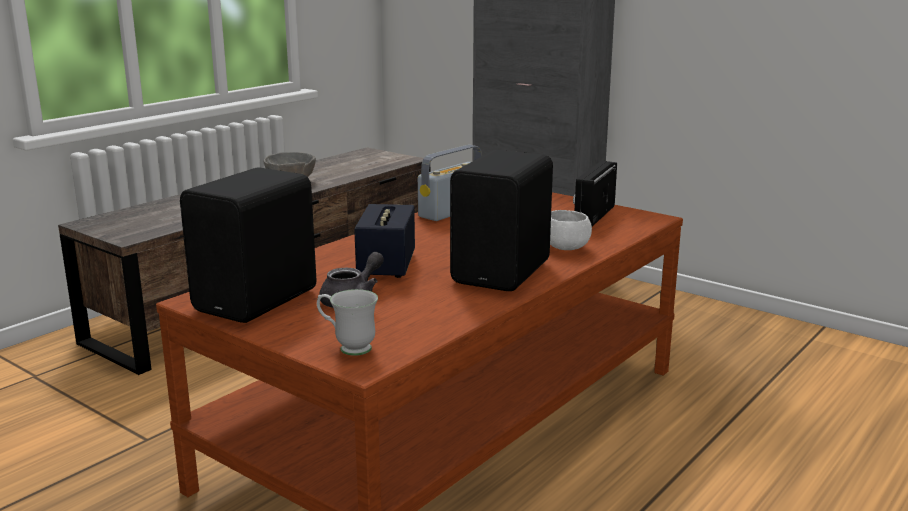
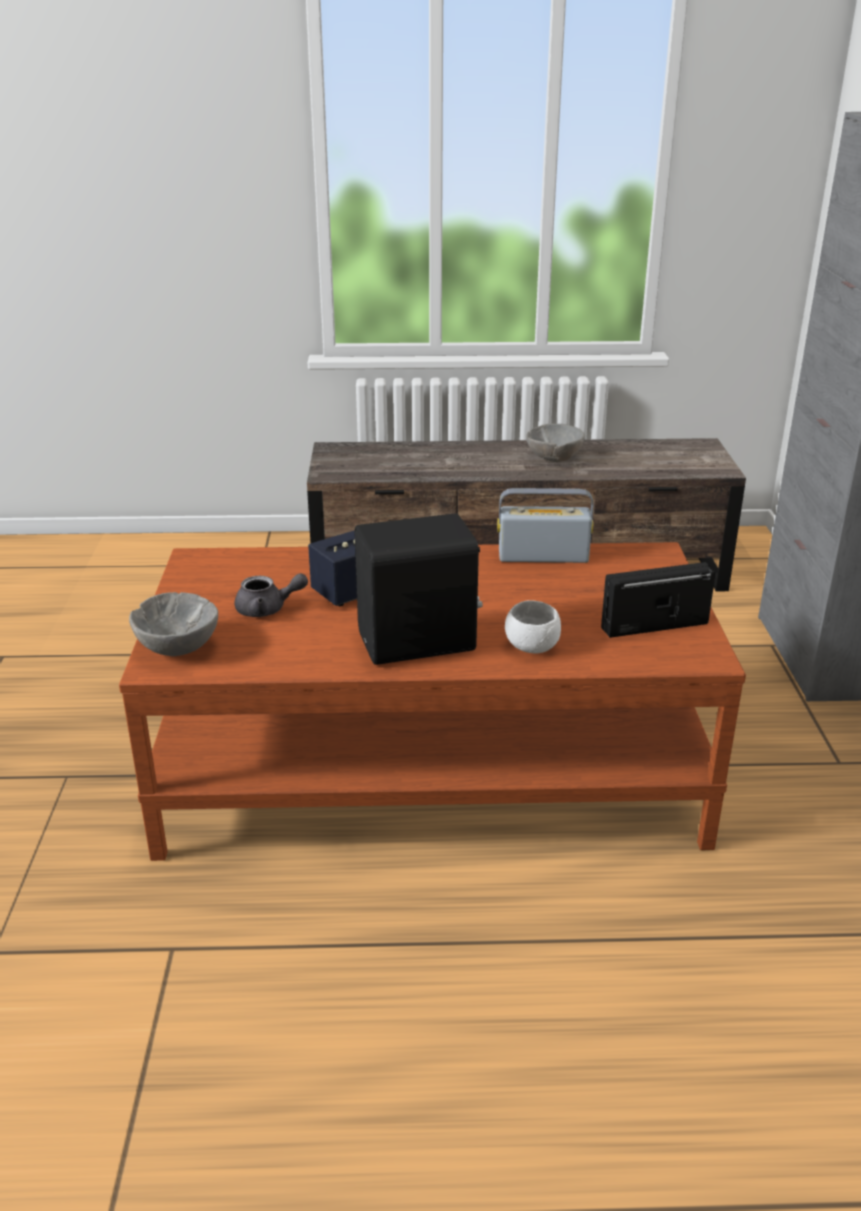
camera: 50 degrees right, 10 degrees up
black speaker [180,167,317,323] -> none
white mug [317,289,378,356] -> grey bowl [129,592,218,656]

